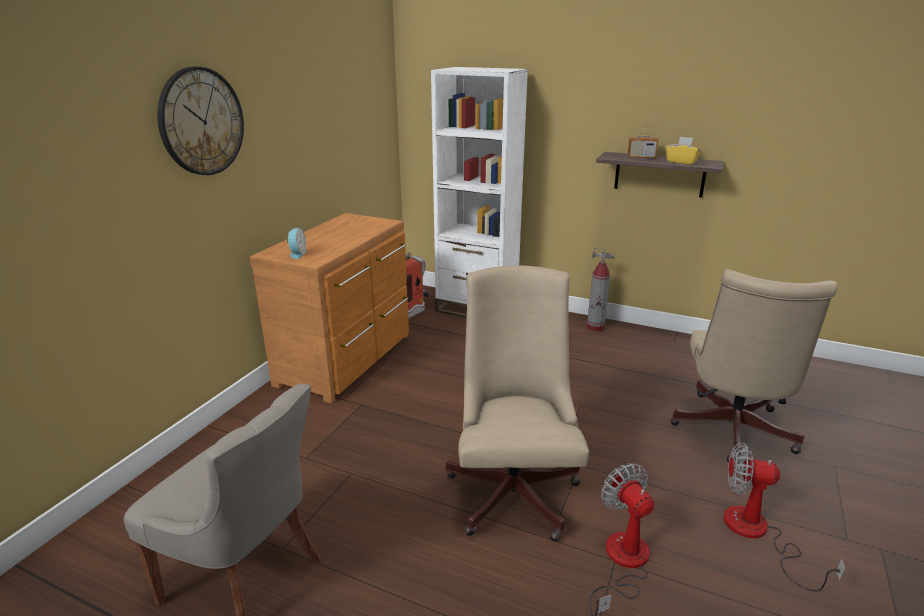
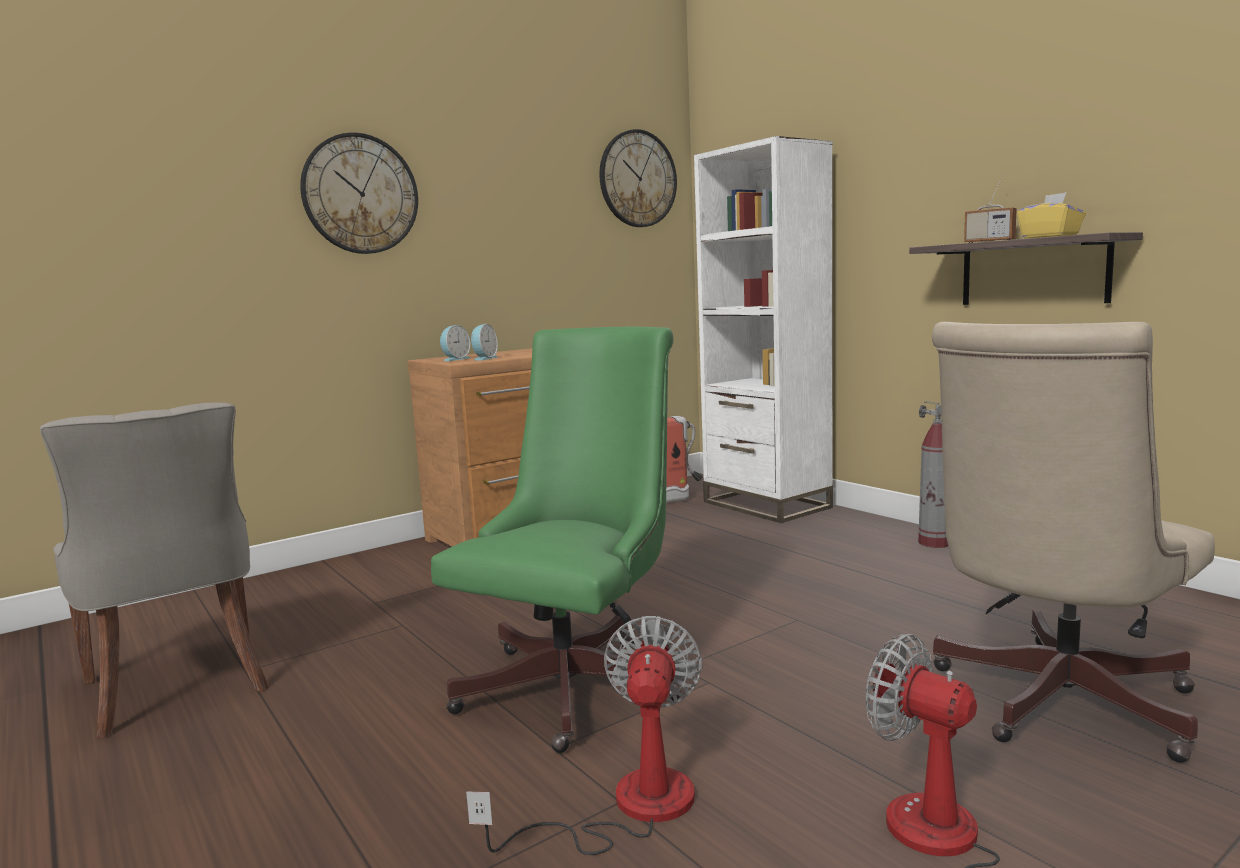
camera: 30 degrees right, 15 degrees down
beige office chair [446,265,589,542] -> green office chair [431,327,681,753]
none -> alarm clock [471,324,498,361]
none -> wall clock [599,129,677,227]

